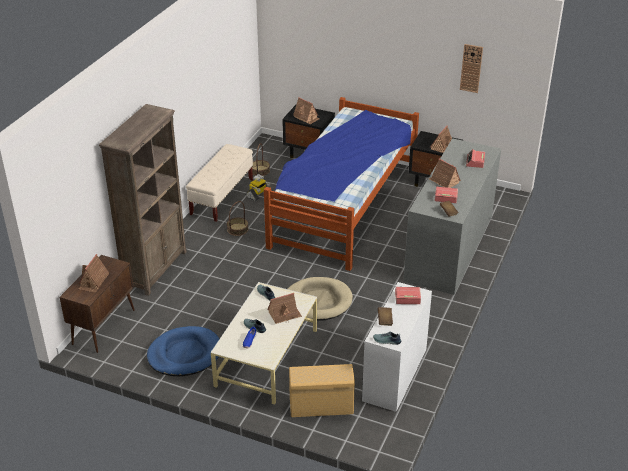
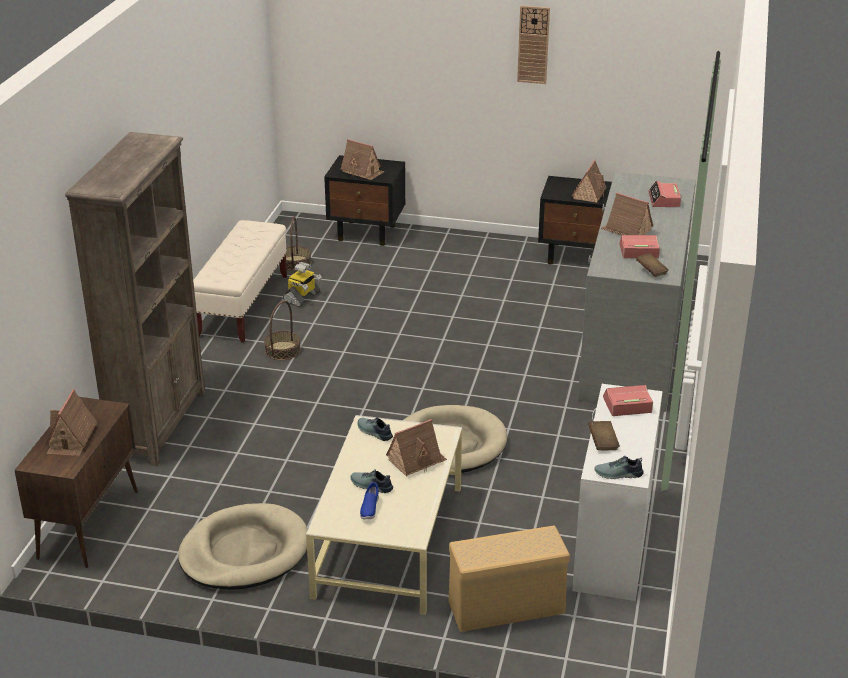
camera: 10 degrees left, 5 degrees down
blue dog bed [147,326,219,376] -> beige dog bed [178,503,308,590]
bed [264,97,419,271] -> none
wall clock [460,44,483,93] -> wall clock moved to [517,5,550,84]

